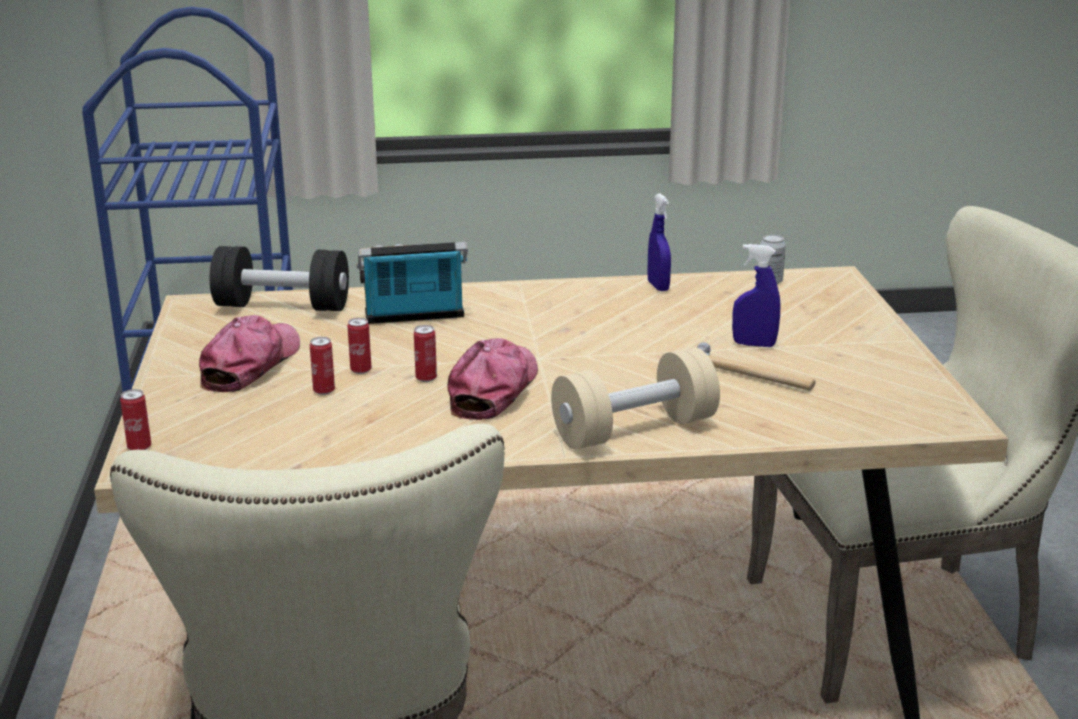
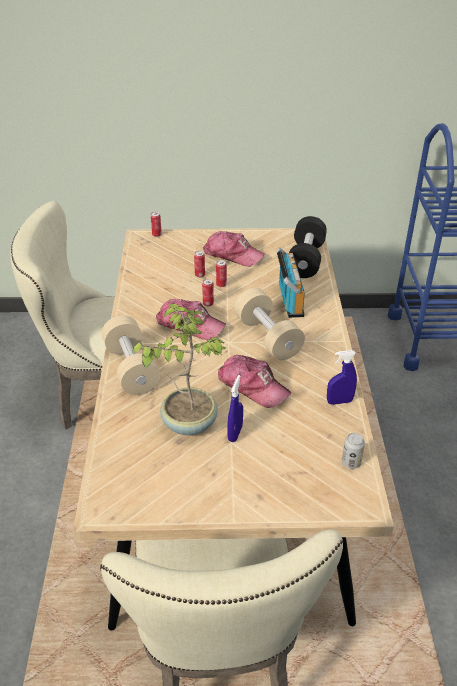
camera: 95 degrees right, 15 degrees up
hammer [697,342,816,391] -> potted plant [131,303,227,435]
none -> cap [218,355,291,408]
none -> beige dumbbell [234,288,305,360]

